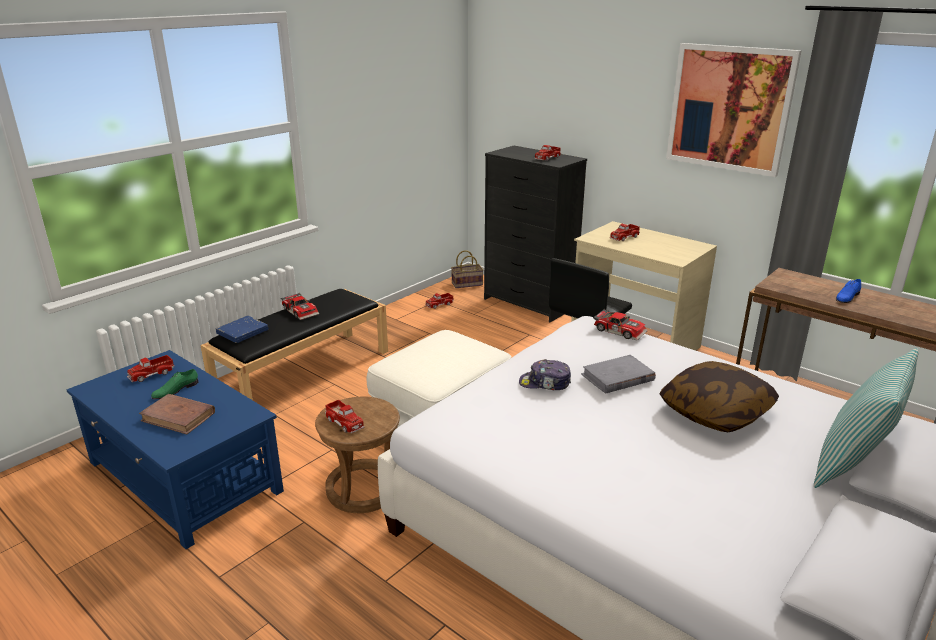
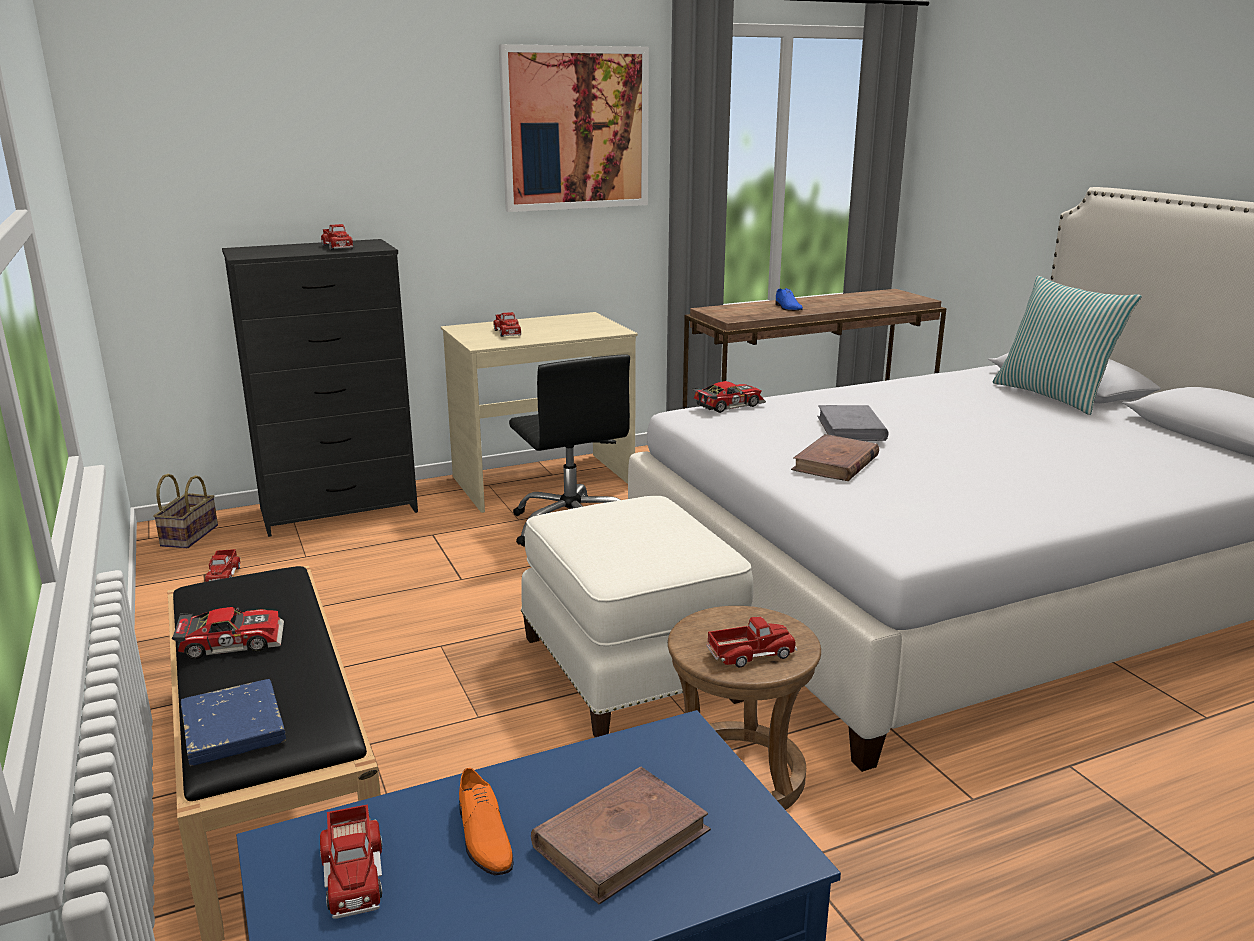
camera: 65 degrees left, 5 degrees down
green shoe [151,369,198,399] -> orange shoe [459,768,514,875]
cap [519,359,571,390] -> brown book [791,434,879,481]
pillow [660,361,779,432] -> none

